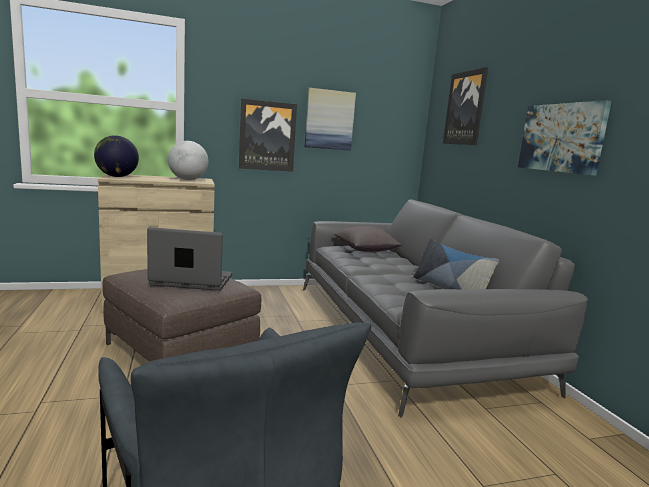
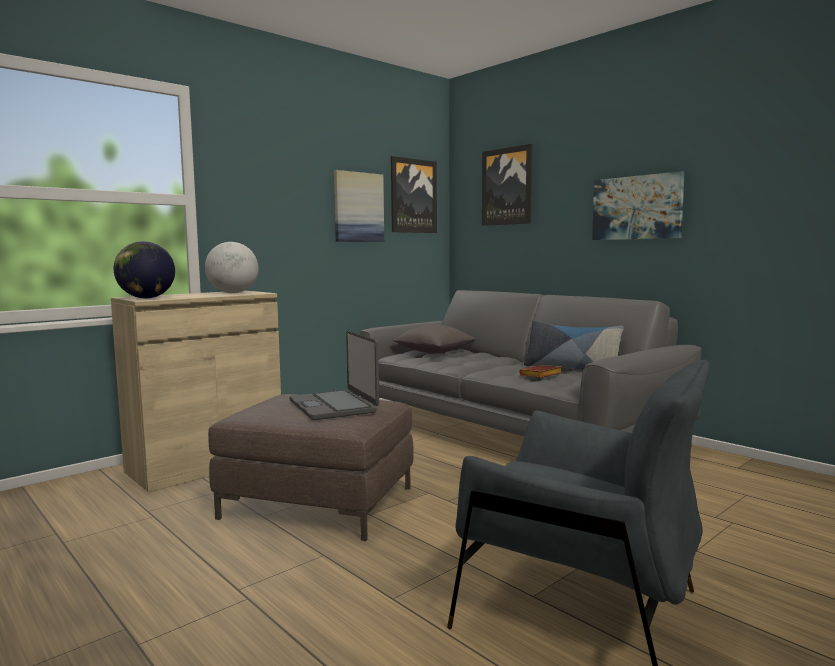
camera: 25 degrees left, 5 degrees down
laptop [147,227,232,291] -> laptop turned 90 degrees counterclockwise [290,330,379,420]
picture [239,99,297,172] -> picture moved to [391,156,437,233]
none -> brown book [519,365,562,378]

